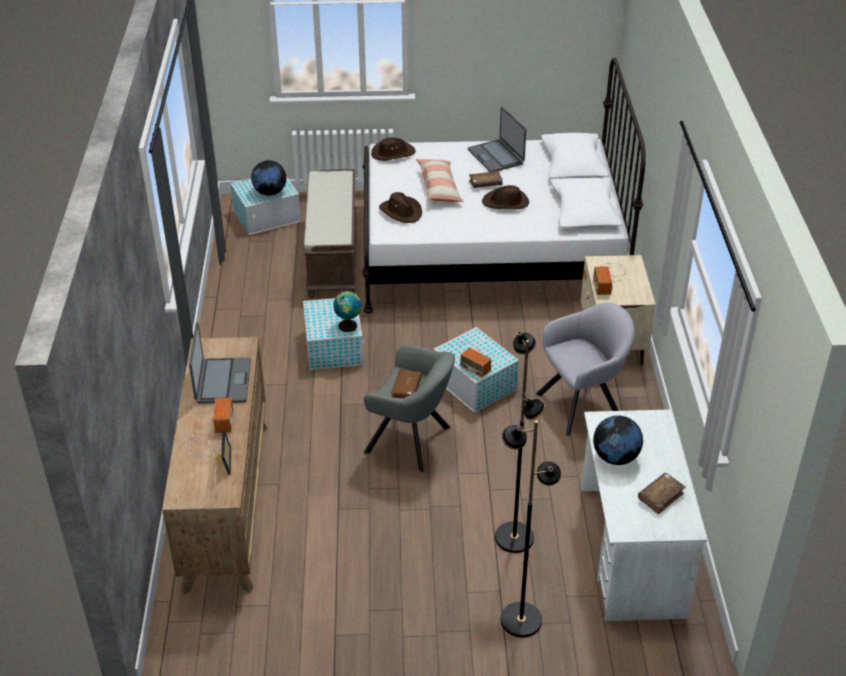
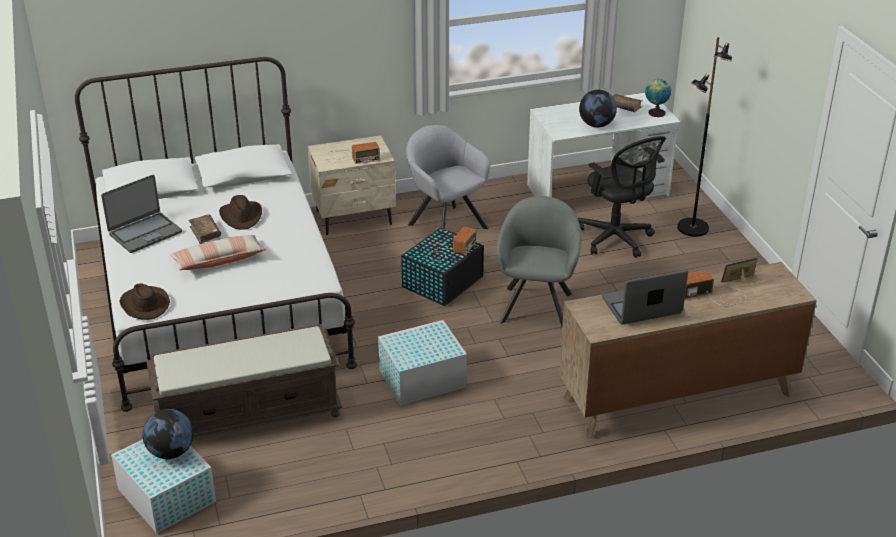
camera: 105 degrees left, 5 degrees down
globe [333,291,362,332] -> globe moved to [645,79,671,117]
brown hat [379,192,422,223] -> none
brown book [390,369,422,398] -> none
white storage box [433,327,519,413] -> black storage box [401,228,484,306]
black floor lamp [495,331,545,553] -> black office chair [577,136,666,258]

